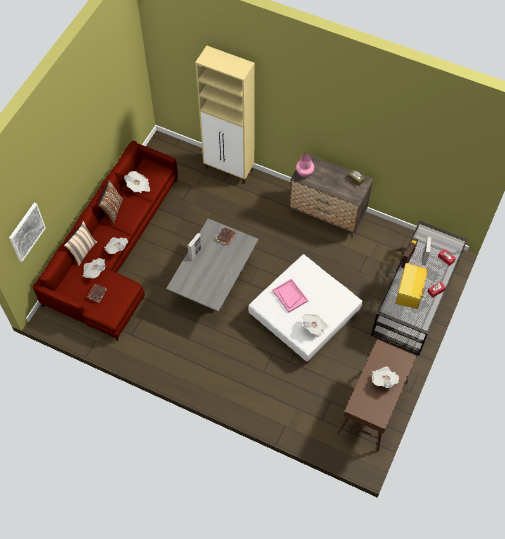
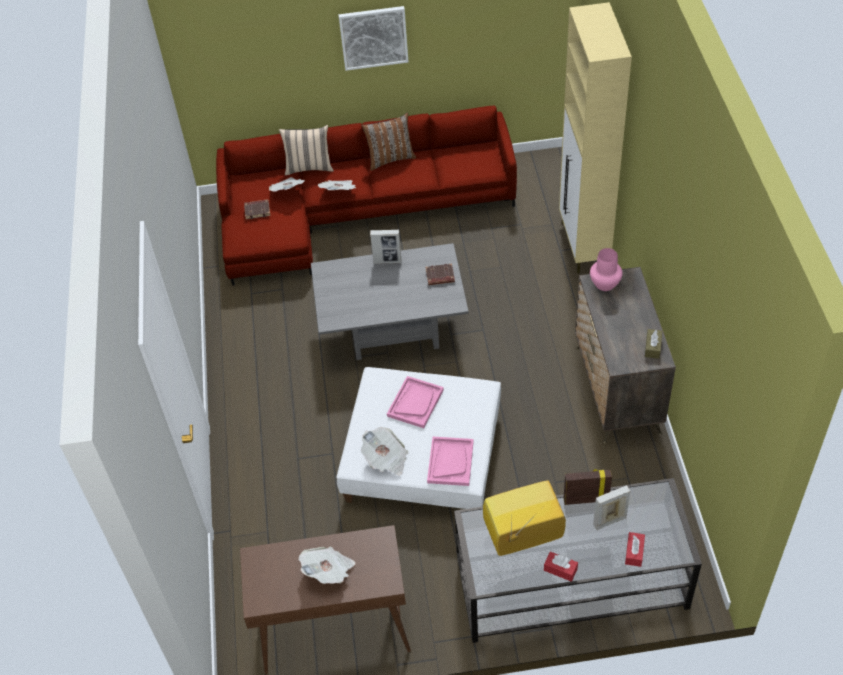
camera: 60 degrees right, 10 degrees down
picture [9,203,46,262] -> picture moved to [339,6,409,71]
newspaper [124,171,150,193] -> none
none -> pink tray [427,437,474,486]

